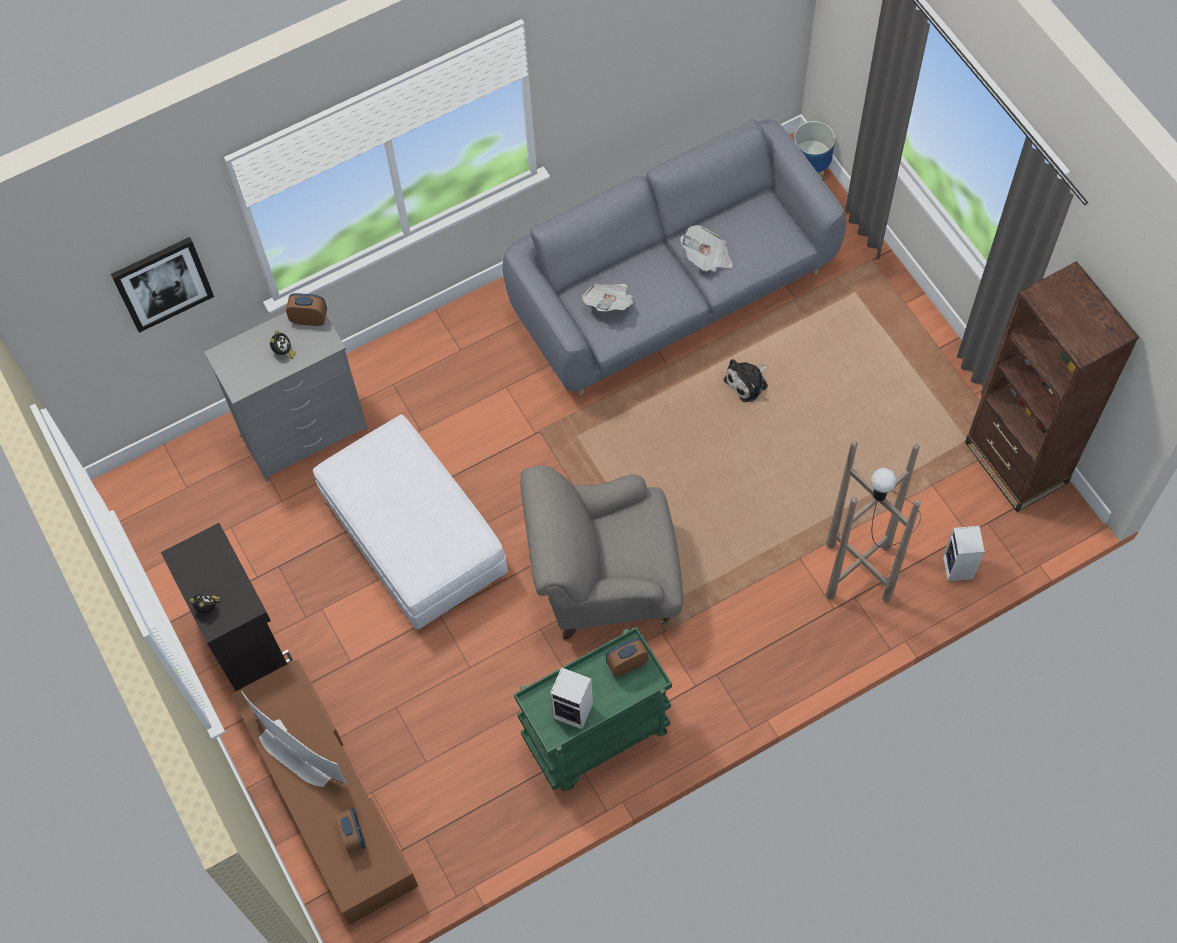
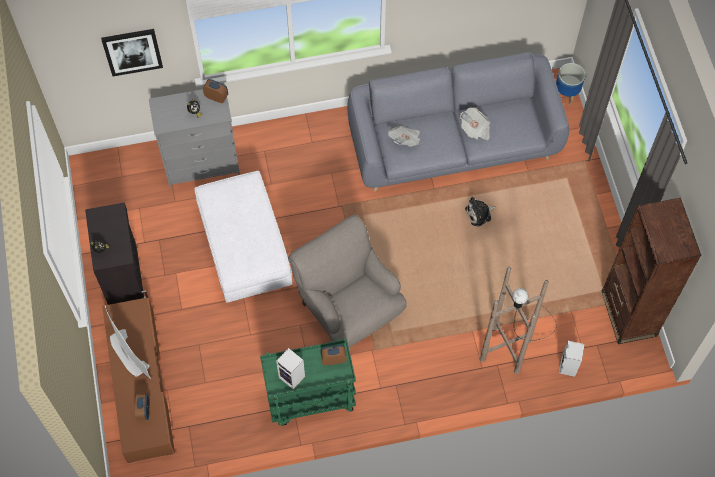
camera: 15 degrees right, 0 degrees up
grey armchair [520,465,683,640] -> grey armchair turned 45 degrees clockwise [288,214,407,347]

